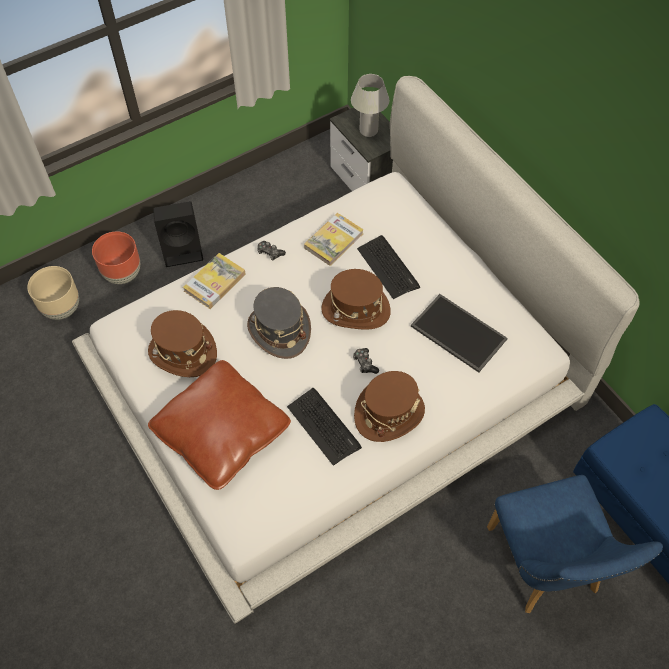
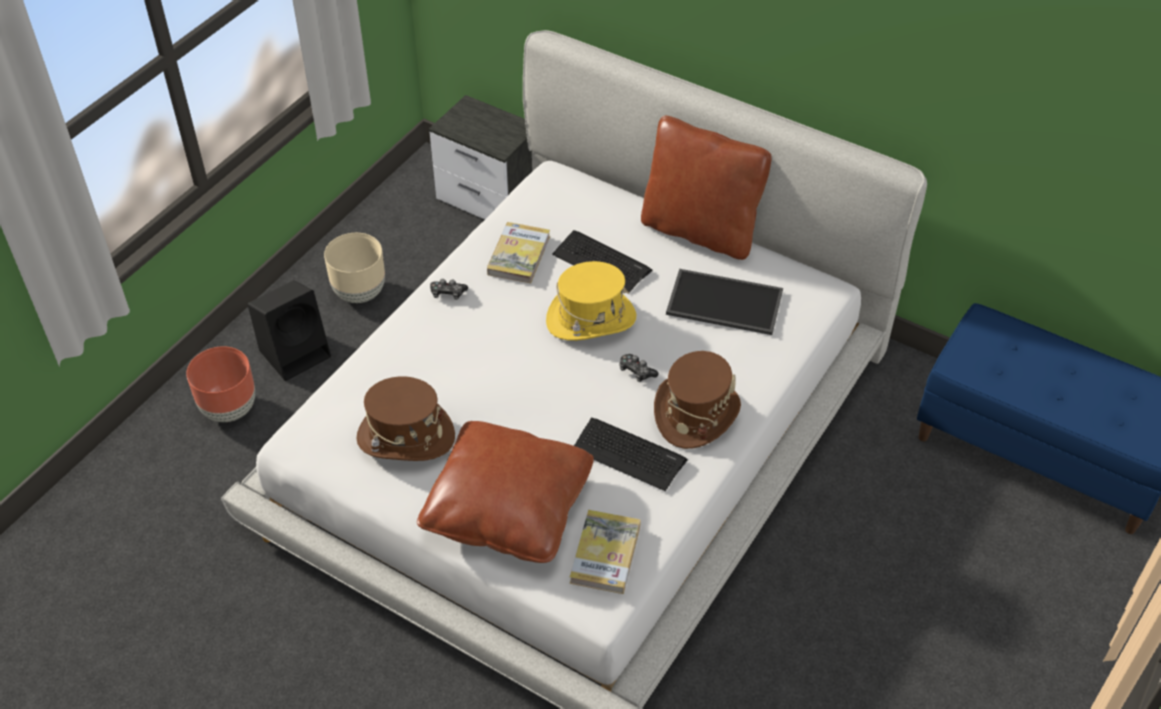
camera: 25 degrees left, 10 degrees down
beige planter [27,266,79,320] -> beige planter moved to [324,233,385,303]
book [183,253,246,309] -> book moved to [570,510,641,594]
grey hat [247,287,311,359] -> none
brown hat [321,269,391,330] -> yellow hat [546,261,636,341]
white table lamp [351,74,389,137] -> none
blue chair [487,475,663,613] -> none
none -> brown pillow [641,116,772,260]

